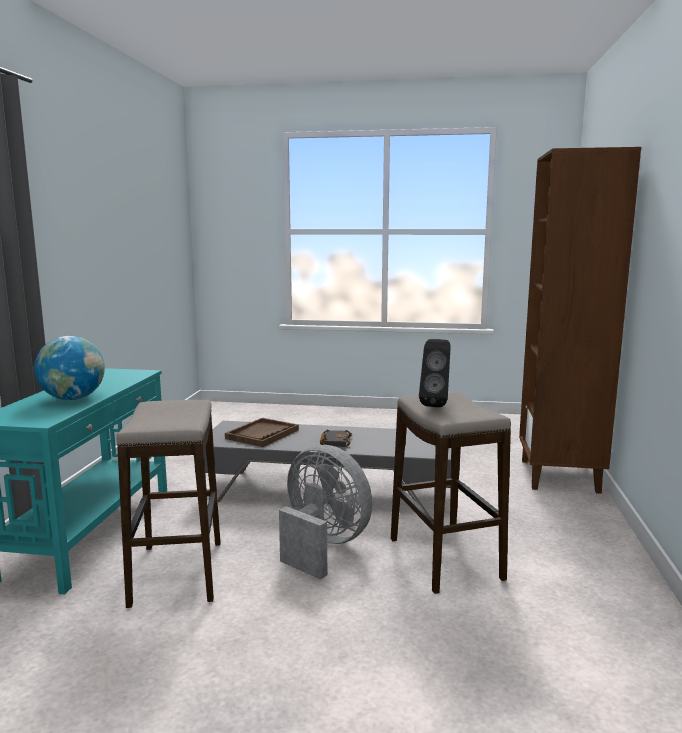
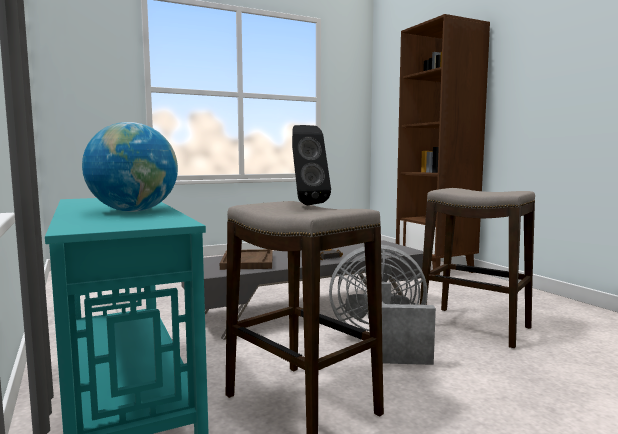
camera: 35 degrees left, 5 degrees down
black speaker [419,339,451,407] -> black speaker moved to [292,125,331,205]

